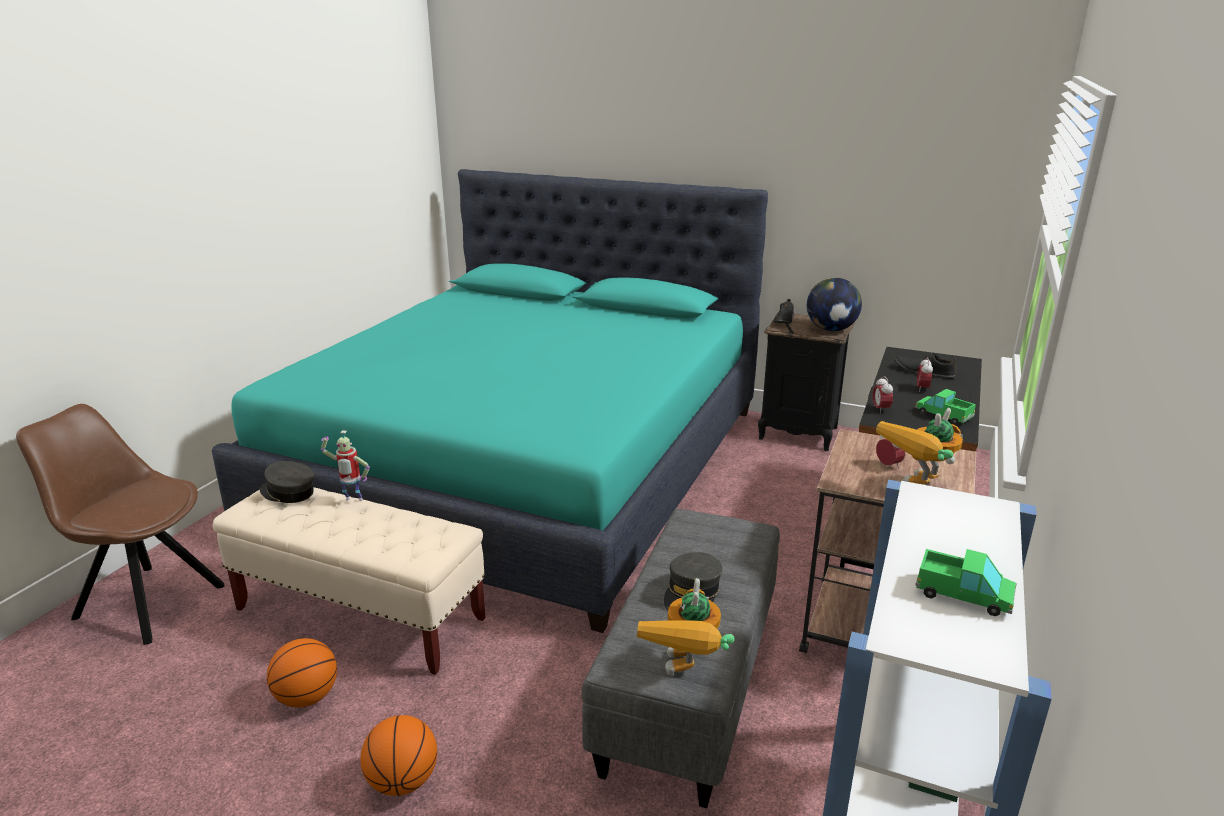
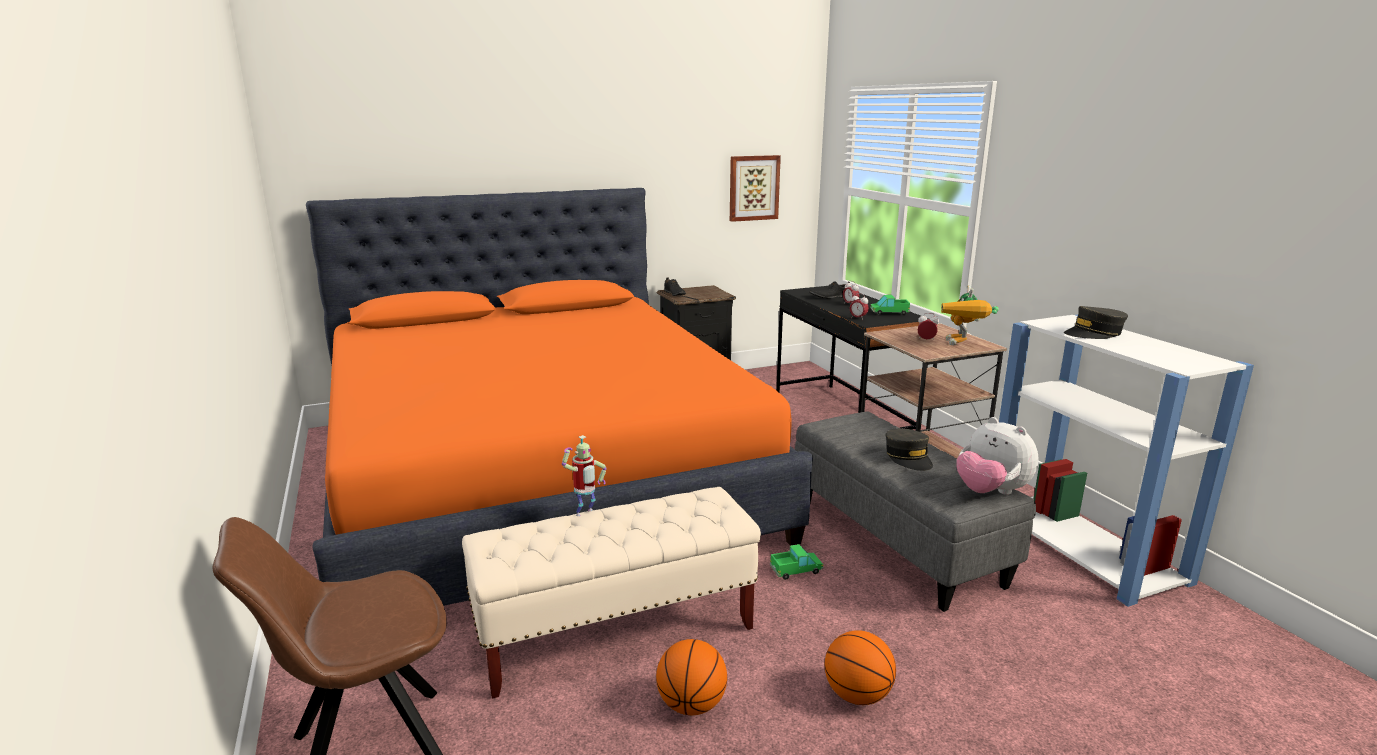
camera: 45 degrees left, 5 degrees down
turquoise bed [212,169,768,633] -> orange bed [306,188,813,606]
grey cap [260,461,314,503] -> grey cap moved to [1064,306,1128,339]
toy robot [637,578,735,675] -> plush toy [956,417,1039,495]
globe [807,278,862,331] -> none
toy truck [915,549,1017,616] -> toy truck moved to [770,544,824,580]
none -> picture [730,155,781,222]

